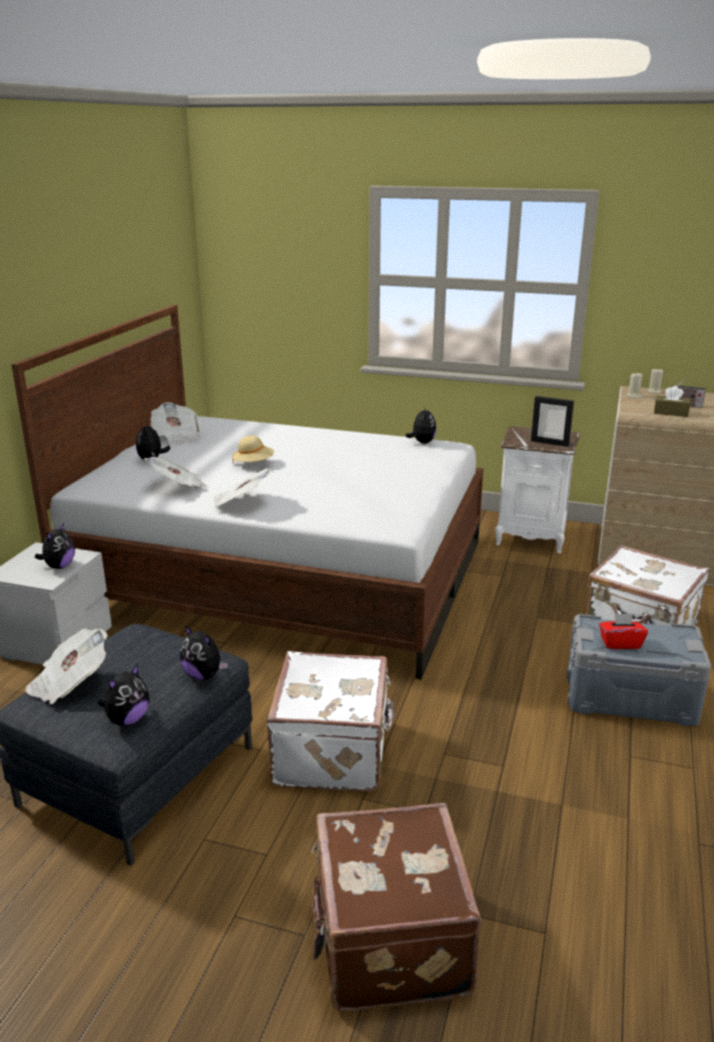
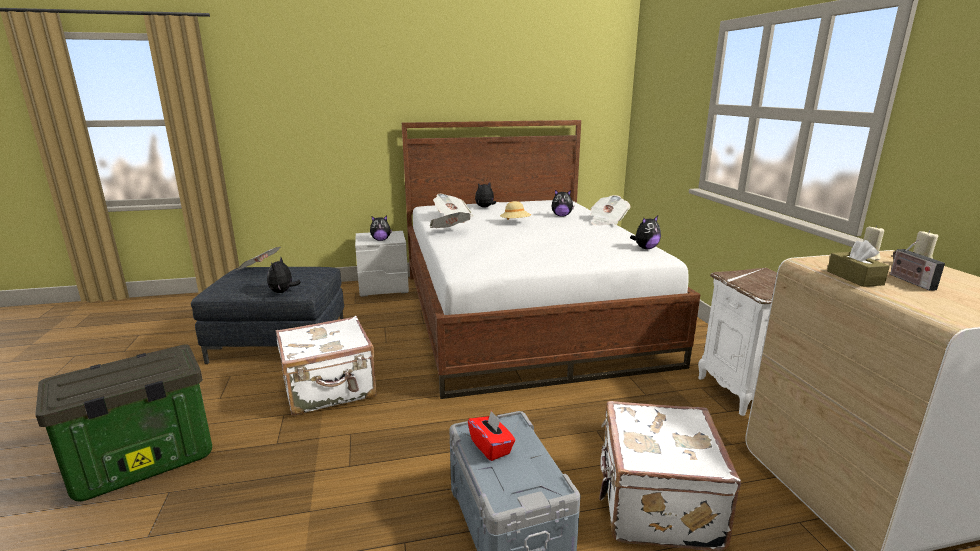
camera: 60 degrees right, 5 degrees down
plush toy [98,664,149,725] -> plush toy moved to [552,190,574,216]
newspaper [151,402,200,446] -> newspaper moved to [590,195,630,226]
brown suitcase [311,803,481,1011] -> storage box [35,345,212,502]
picture frame [531,396,574,447] -> none

